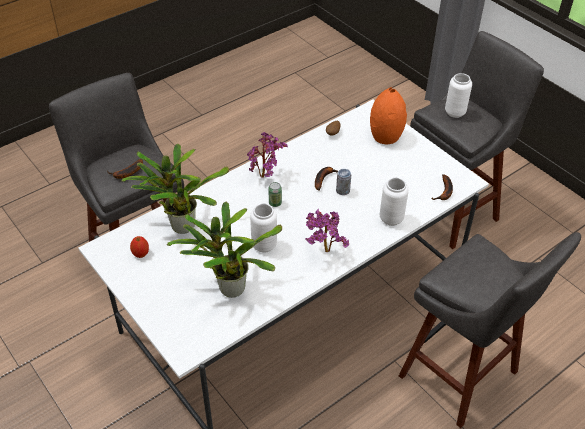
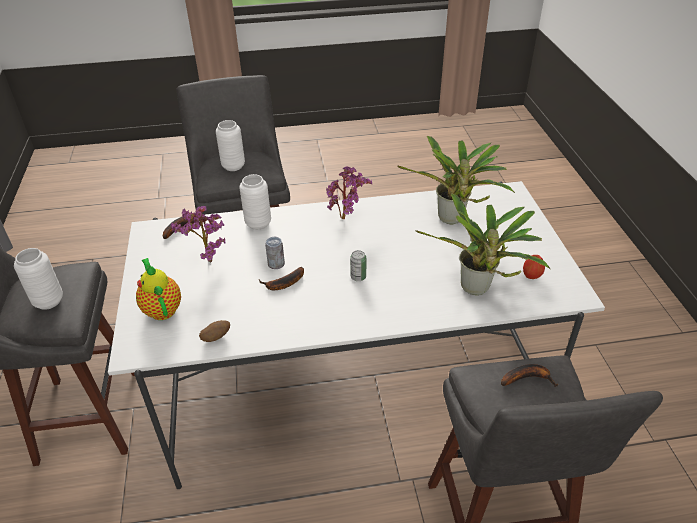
camera: 150 degrees left, 5 degrees down
potted plant [247,132,288,178] -> potted plant moved to [171,206,226,262]
white vase [250,204,277,253] -> white vase moved to [216,120,245,171]
orange vase [370,87,407,144] -> teapot [136,258,181,320]

